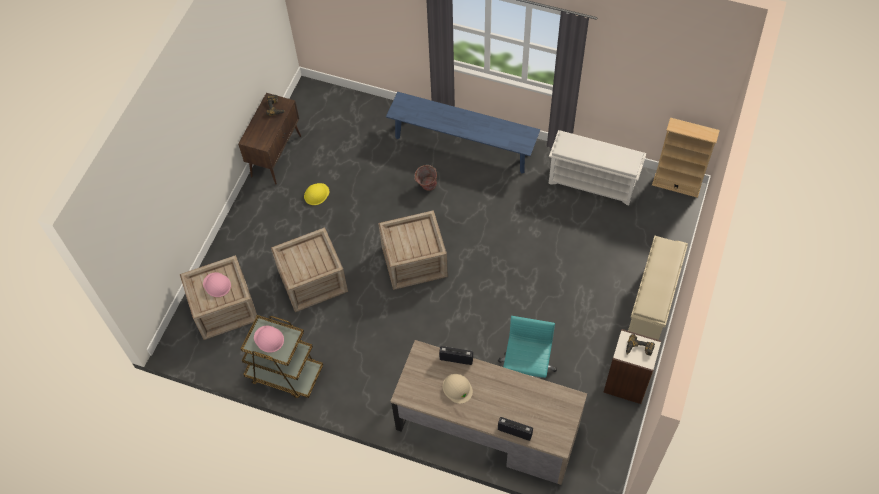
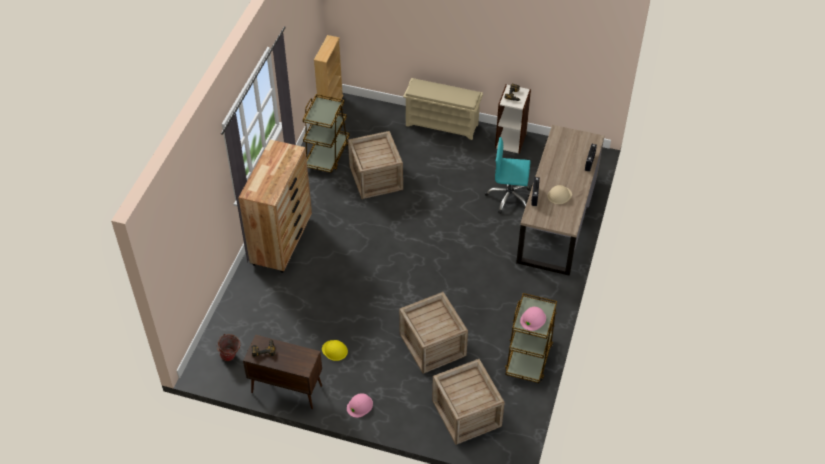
camera: 95 degrees left, 10 degrees down
pink hard hat [203,272,231,297] -> pink hard hat moved to [347,393,373,418]
crate [378,210,448,290] -> crate moved to [348,131,403,199]
blue bench [386,92,540,173] -> brown dresser [238,140,312,273]
bucket [414,165,437,191] -> bucket moved to [216,334,240,361]
white shoe rack [548,130,646,205] -> brown cart [303,94,350,173]

